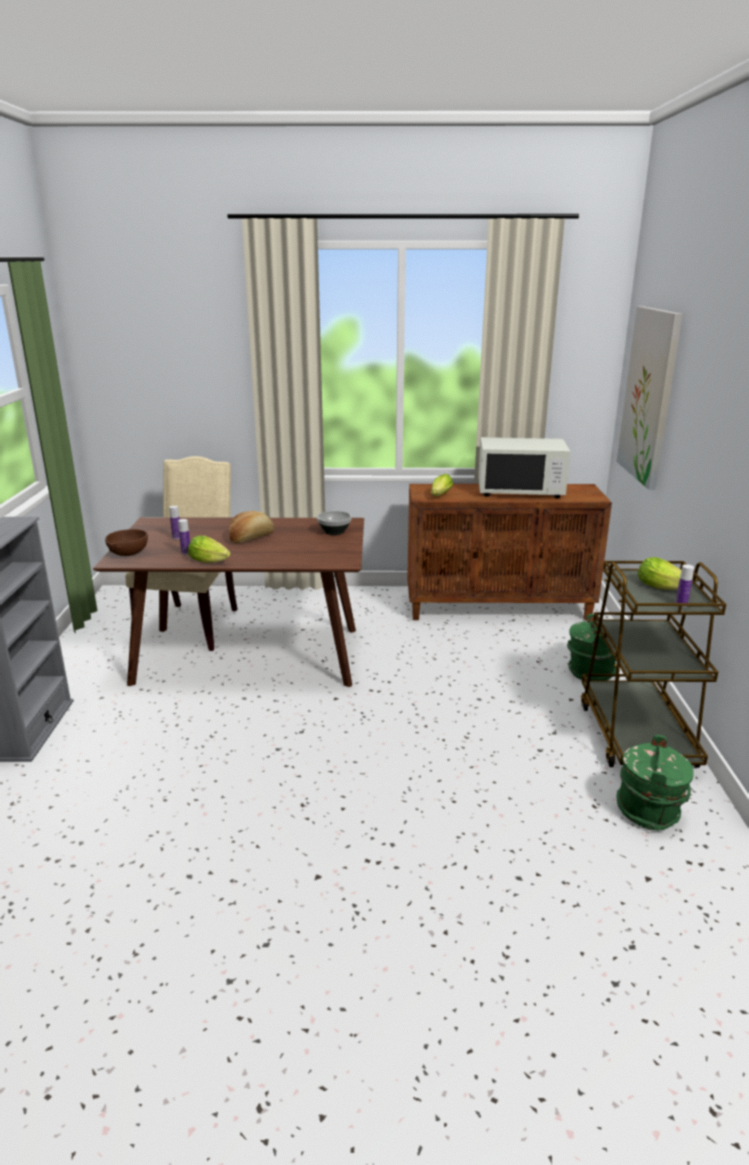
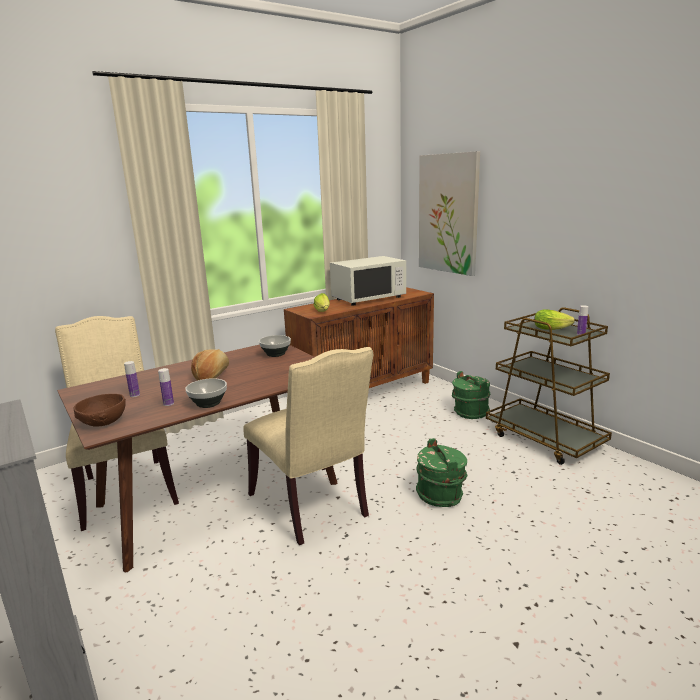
camera: 35 degrees left, 5 degrees down
lettuce [188,535,231,563] -> bowl [185,378,227,408]
green bucket [617,735,694,830] -> green bucket moved to [416,438,468,507]
none -> beige chair [243,347,374,545]

